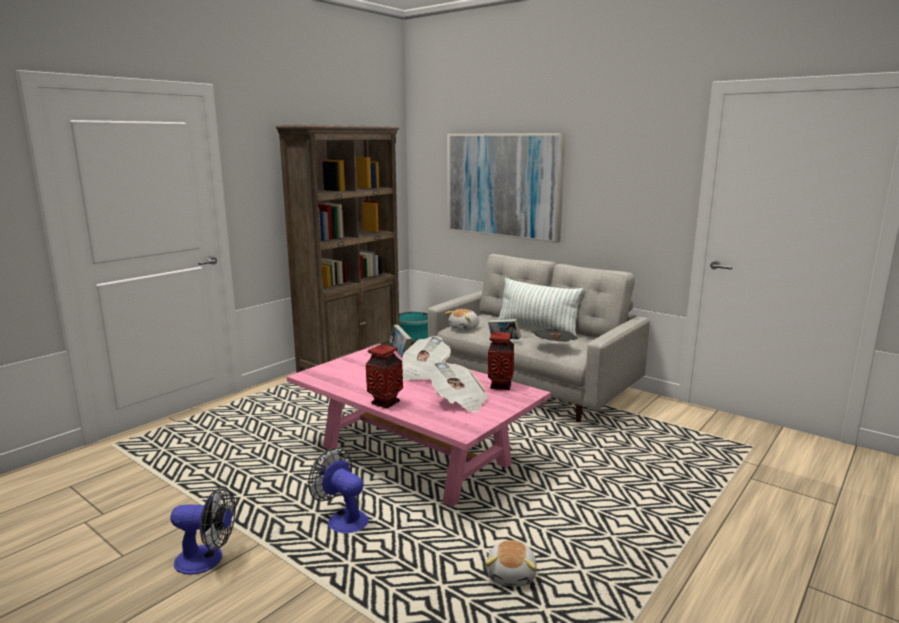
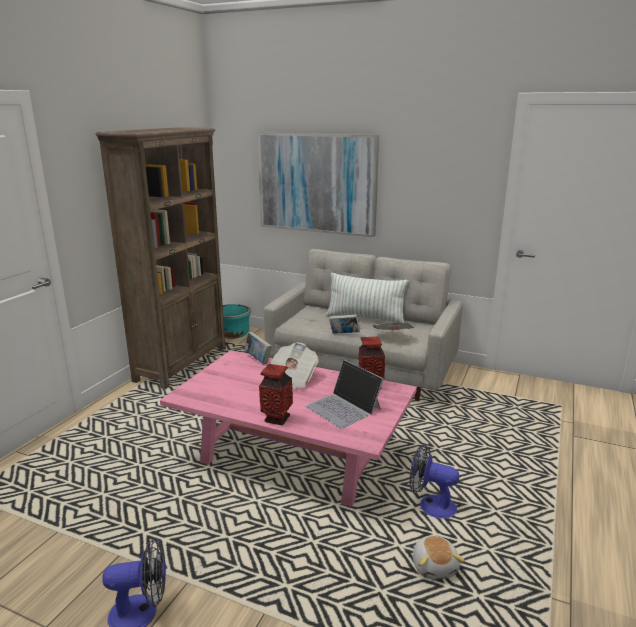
camera: 15 degrees left, 5 degrees up
fan [308,448,369,533] -> fan moved to [410,444,459,518]
newspaper [428,361,489,413] -> laptop [305,360,384,429]
plush toy [445,309,479,331] -> none

